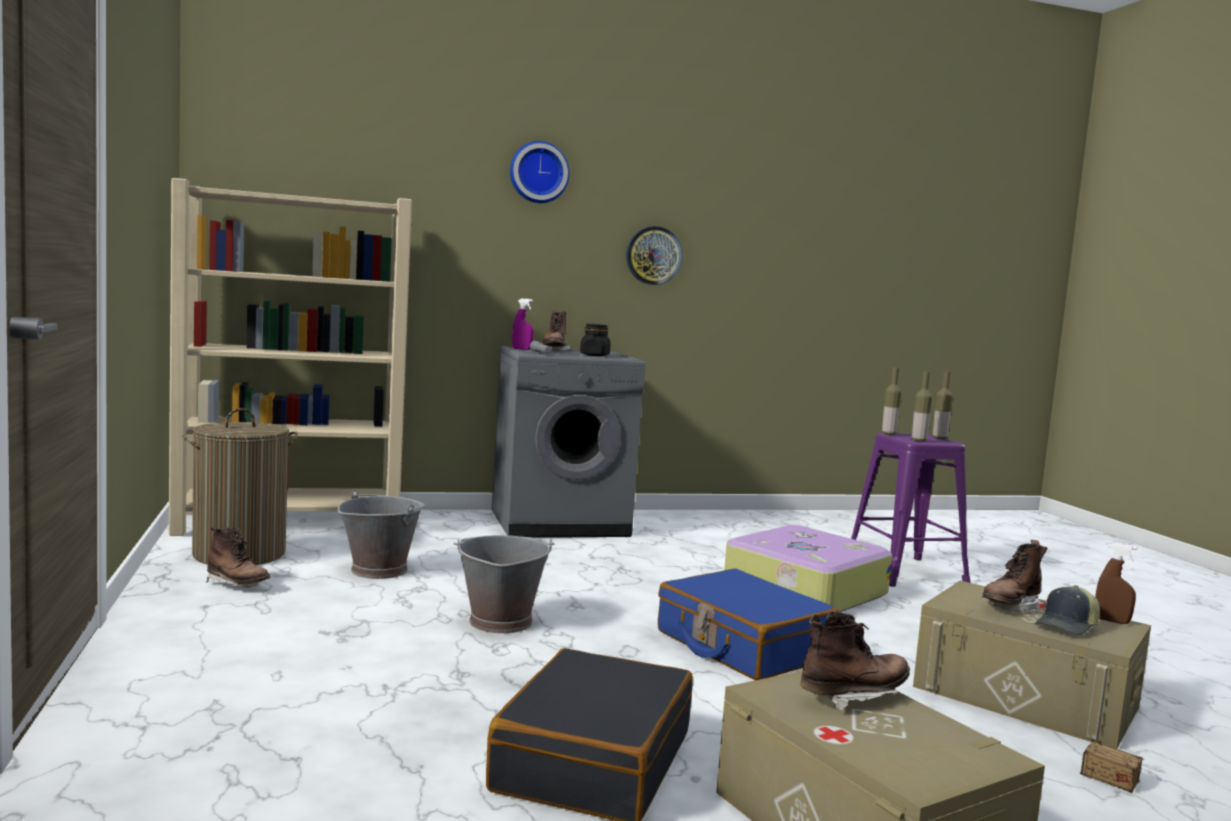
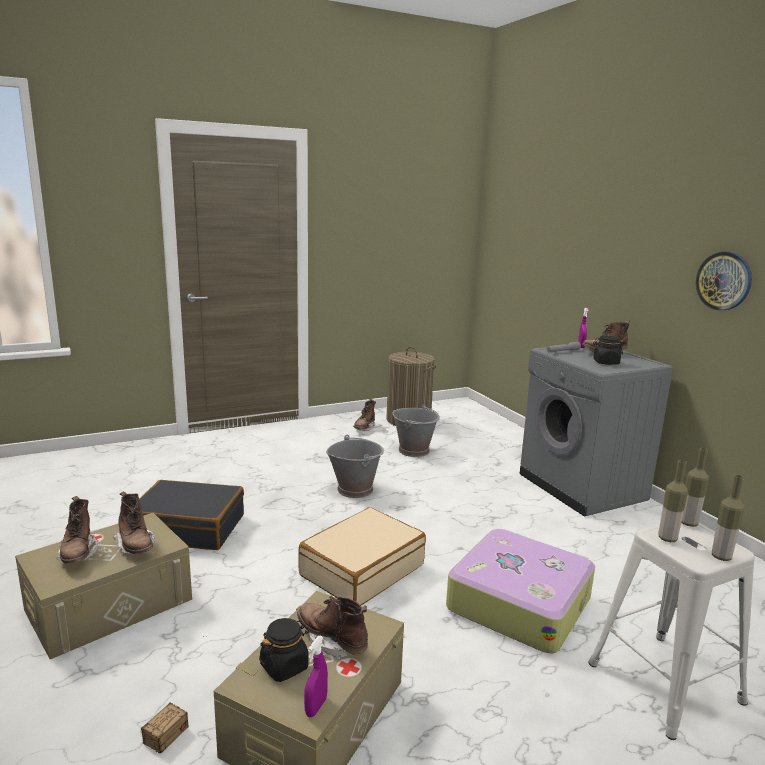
camera: 80 degrees right, 10 degrees up
beige bookcase [169,178,412,536] -> none
wall clock [510,141,570,203] -> none
blue suitcase [658,568,839,680] -> beige suitcase [298,507,426,606]
purple stool [851,433,971,587] -> white stool [588,523,755,740]
cap [1035,585,1100,635] -> black jar [259,618,309,682]
brown spray bottle [1095,543,1138,624] -> purple spray bottle [304,636,328,717]
none -> brown boot [56,496,98,563]

